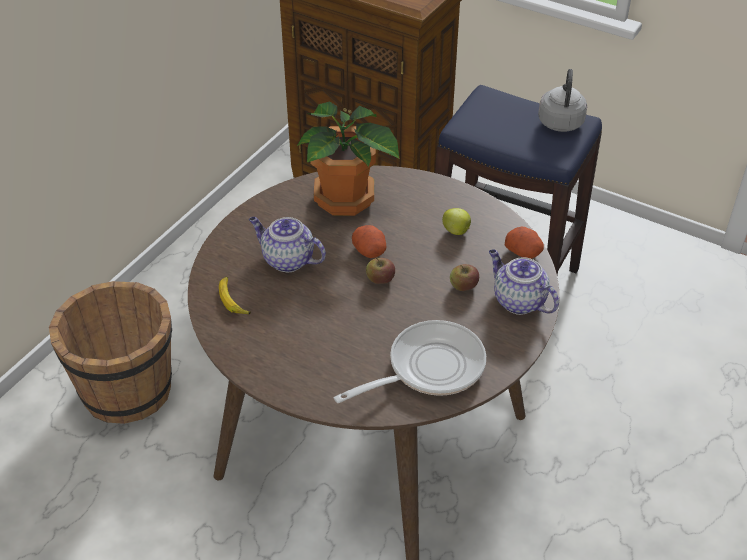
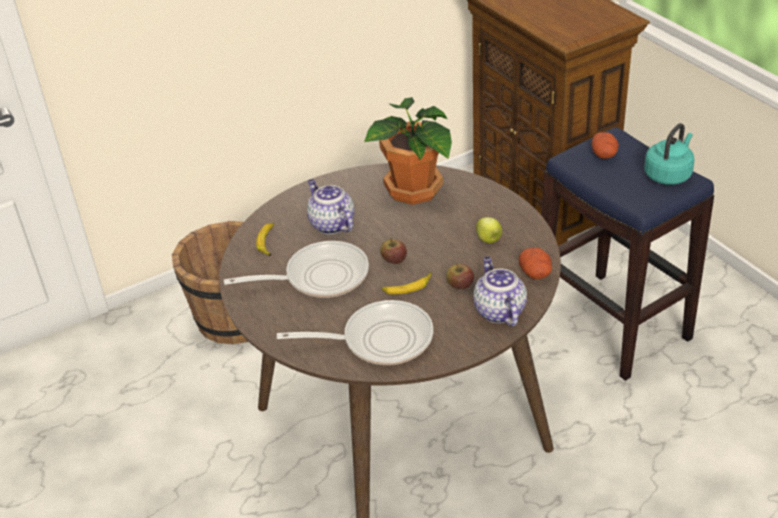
camera: 30 degrees right, 5 degrees down
potato [352,225,386,258] -> potato moved to [592,132,619,159]
grey kettle [538,69,587,132] -> turquoise kettle [644,123,694,185]
none -> frying pan [224,241,369,298]
none -> banana [382,272,432,295]

